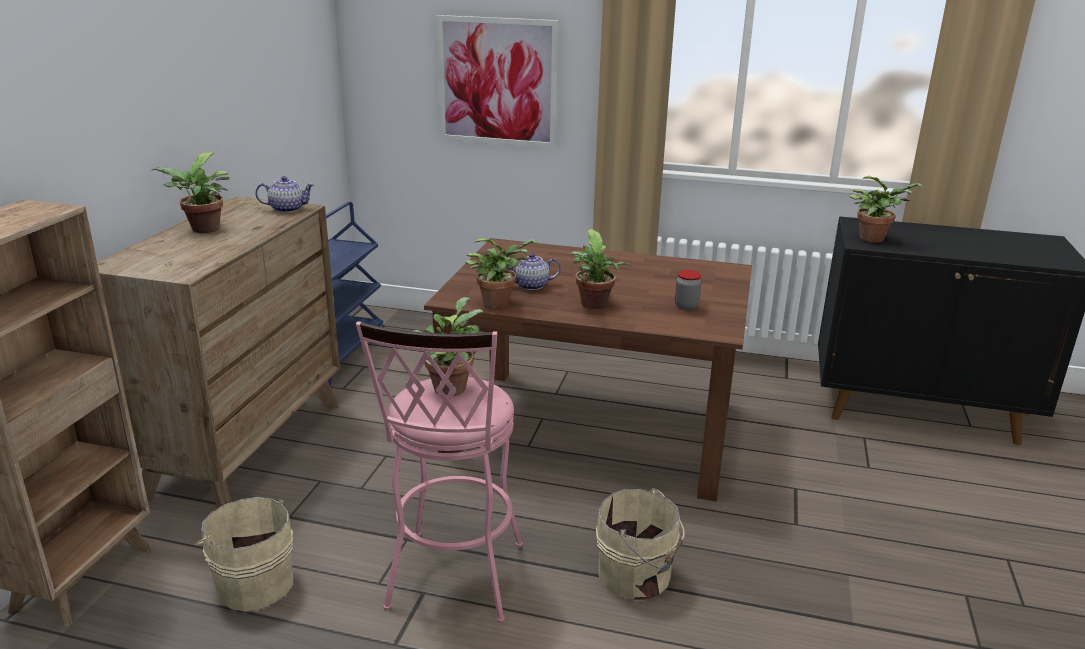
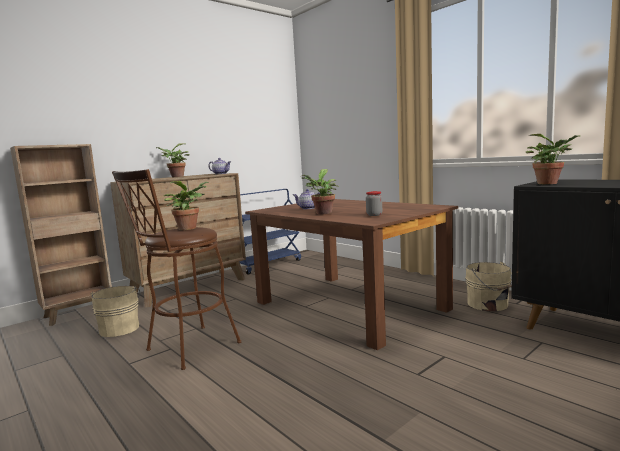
camera: 35 degrees right, 15 degrees down
pink stool [356,321,523,623] -> brown stool [112,169,241,370]
picture [437,15,559,148] -> none
potted plant [465,238,538,309] -> none
beige bucket [596,488,685,600] -> beige bucket moved to [465,262,512,311]

